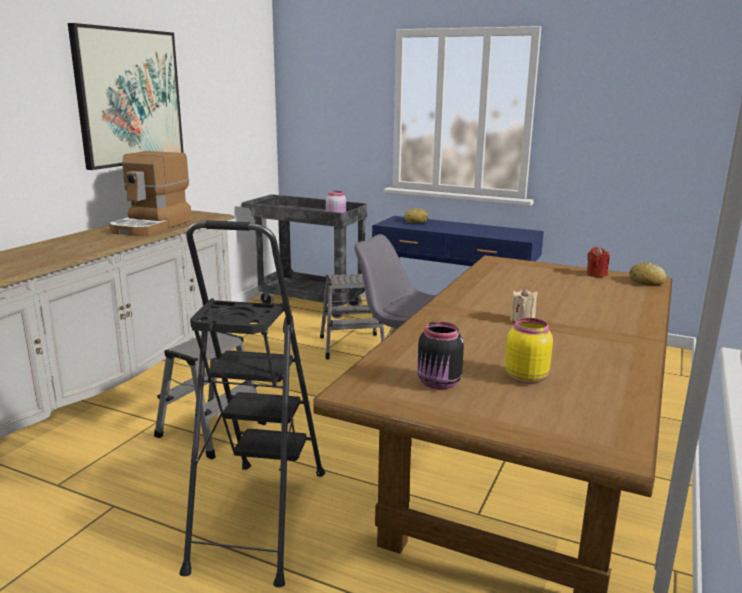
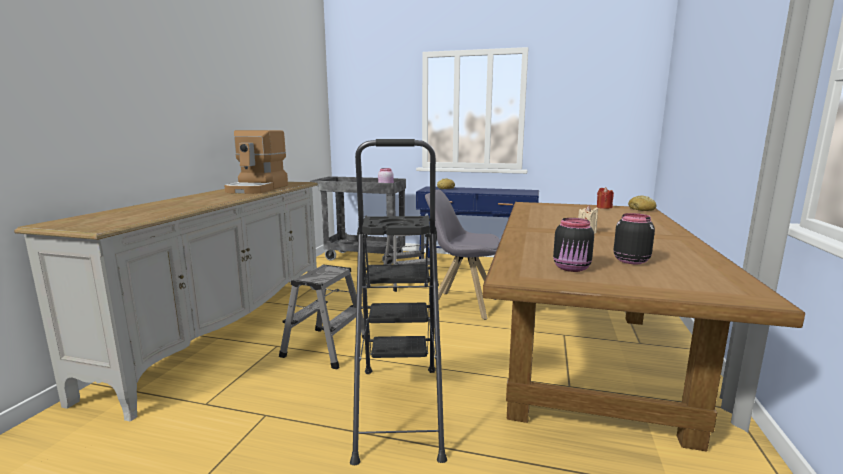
camera: 10 degrees left, 5 degrees down
picture [68,23,184,170] -> none
yellow jar [505,318,553,384] -> black jar [614,213,655,264]

